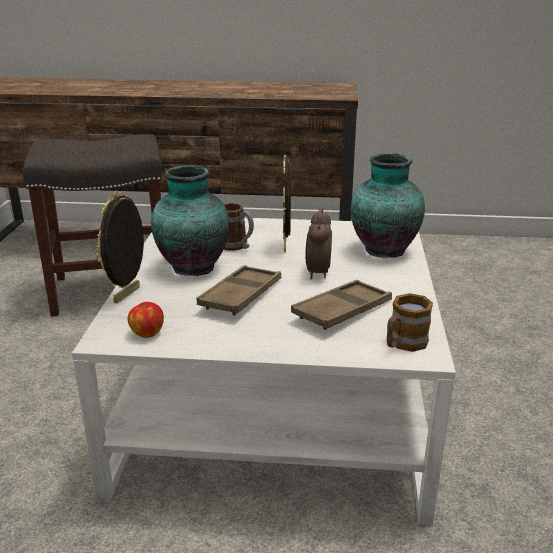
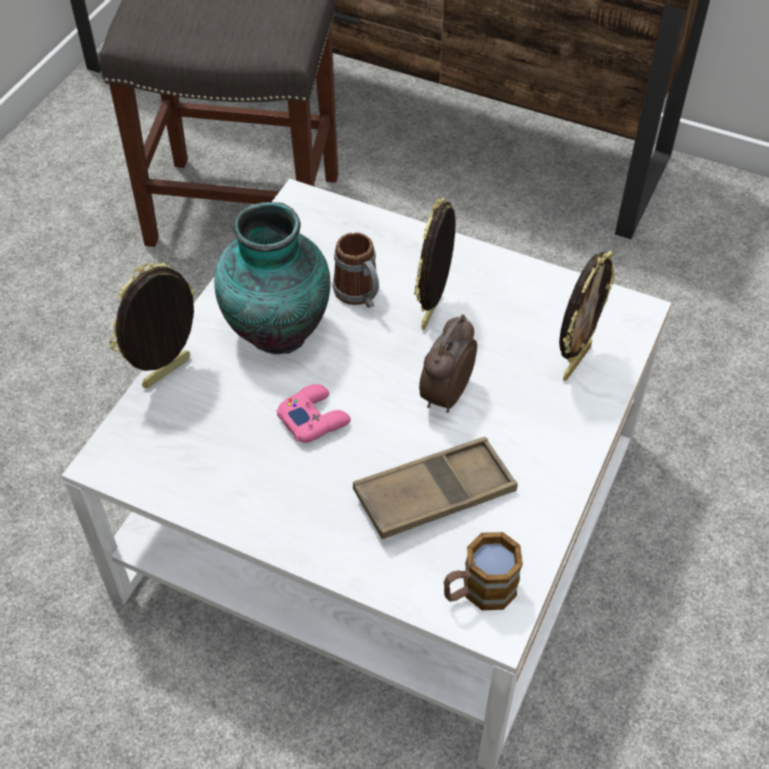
camera: 20 degrees right, 25 degrees up
apple [128,302,164,338] -> none
brown tray [197,265,281,315] -> pink game controller [277,384,351,443]
vase [351,153,425,257] -> picture frame [559,250,615,381]

